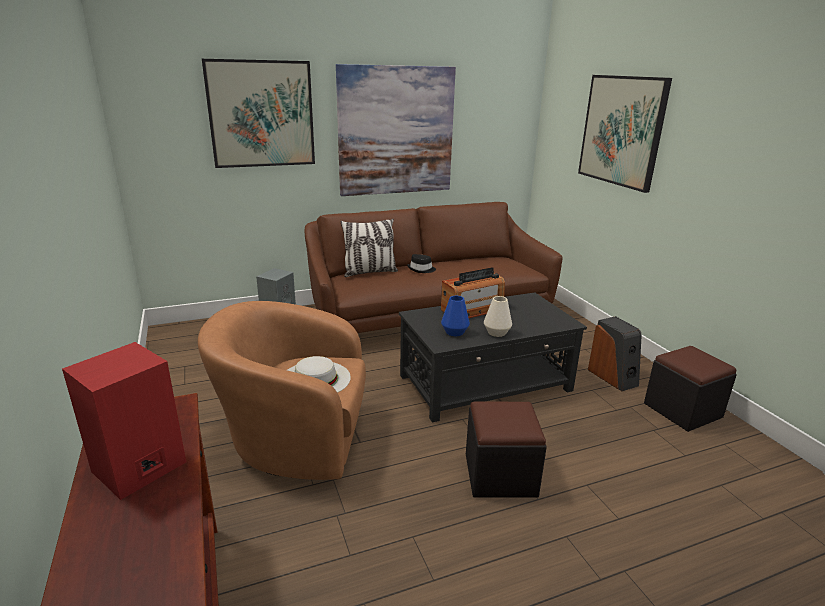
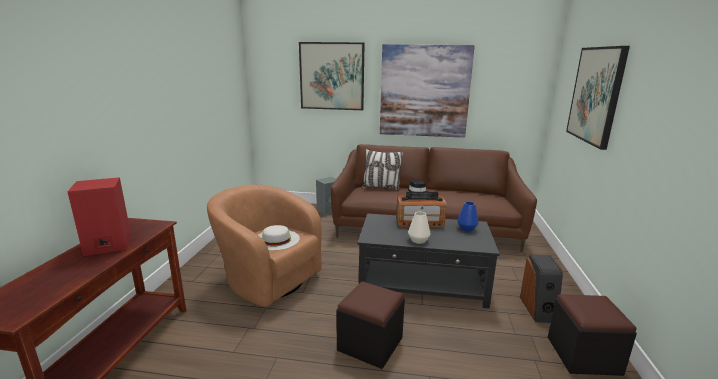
camera: 30 degrees right, 5 degrees down
blue vase [441,296,470,336] -> blue vase moved to [457,202,479,231]

